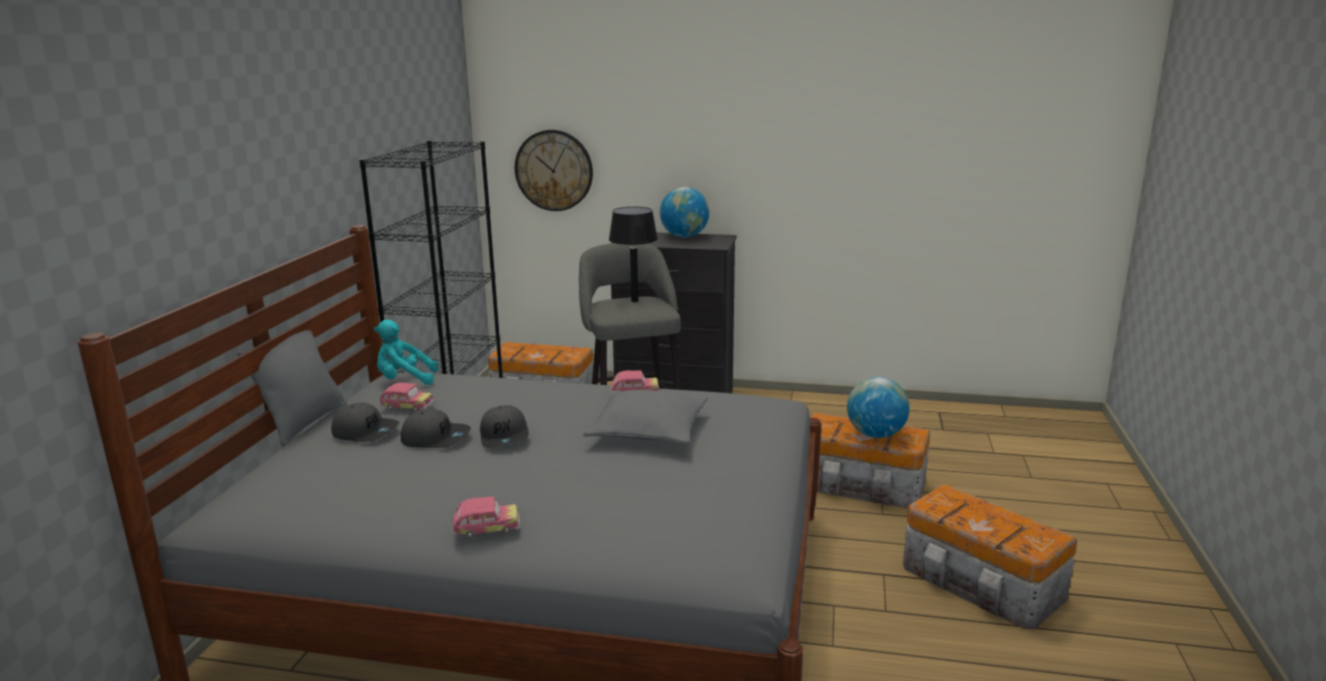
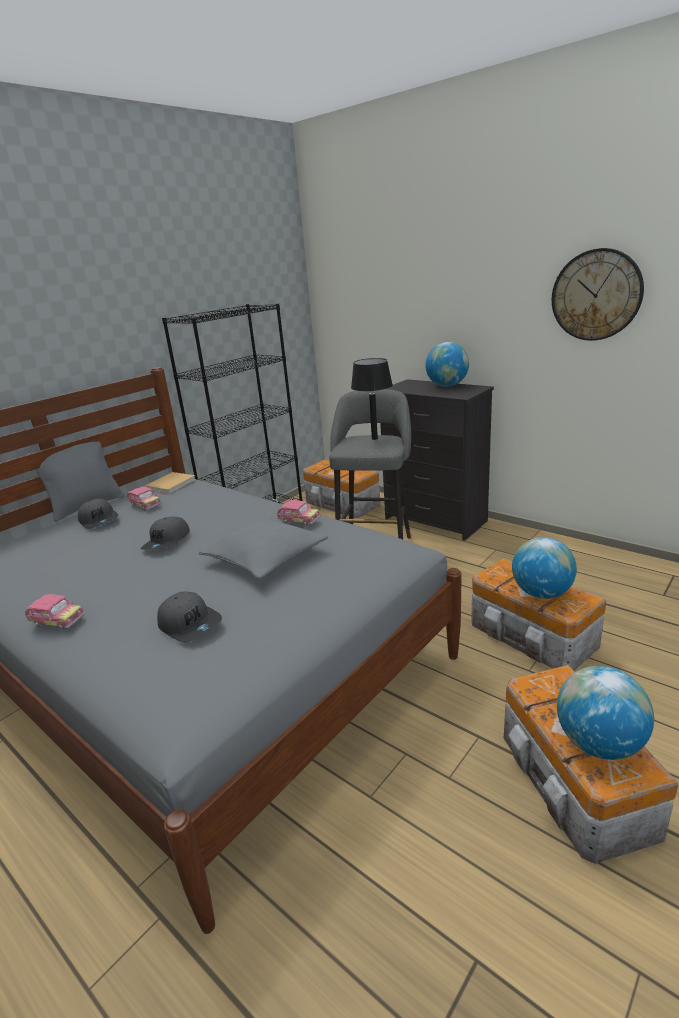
camera: 30 degrees right, 5 degrees up
turquoise plush toy [374,320,438,385] -> beige book [145,472,196,494]
grey cap [401,408,471,448] -> grey cap moved to [157,592,222,643]
wall clock [515,130,593,211] -> wall clock moved to [552,248,644,341]
none -> globe [557,666,654,760]

